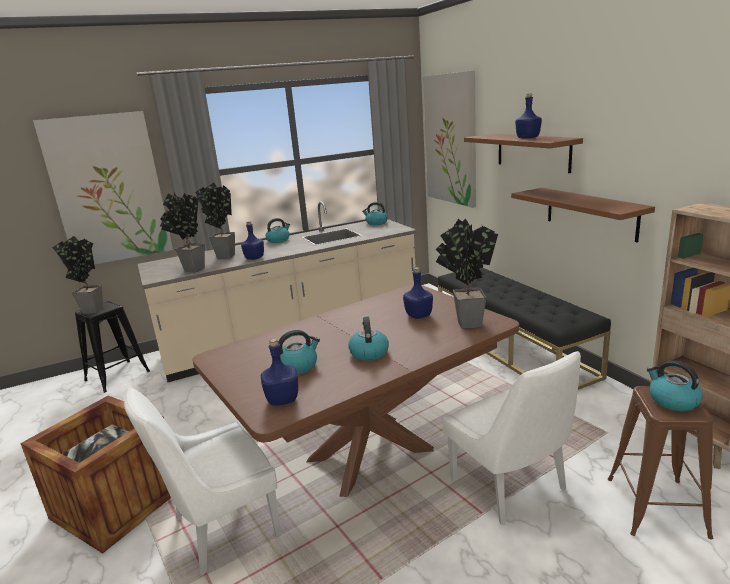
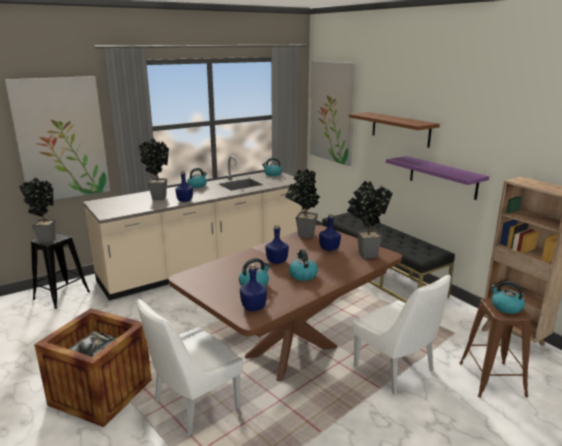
camera: 10 degrees left, 0 degrees up
potted plant [160,192,205,273] -> potted plant moved to [285,169,320,238]
brown shelf [511,188,655,243] -> purple shelf [386,156,489,200]
blue bottle [515,93,542,139] -> blue bottle moved to [265,225,289,264]

